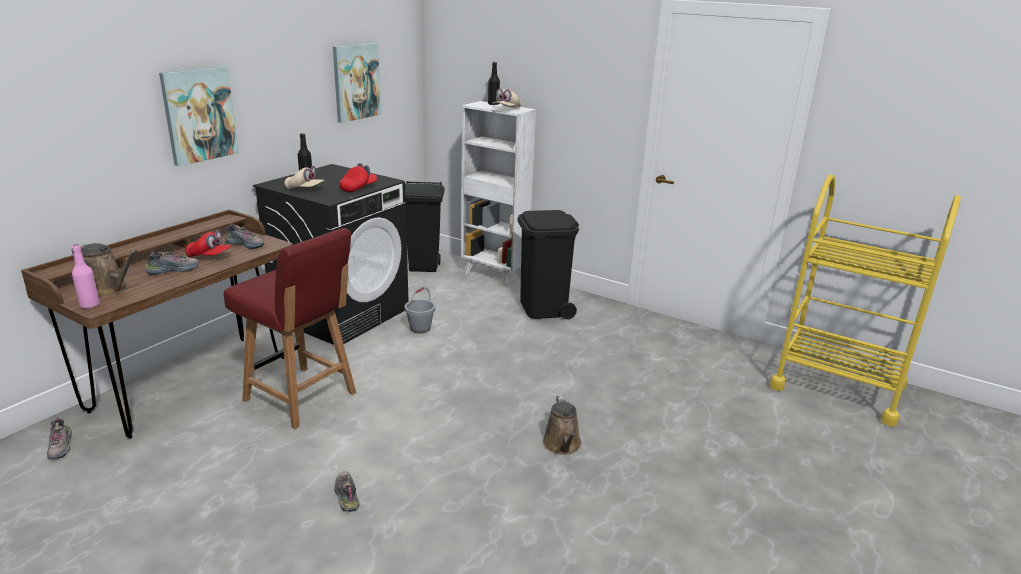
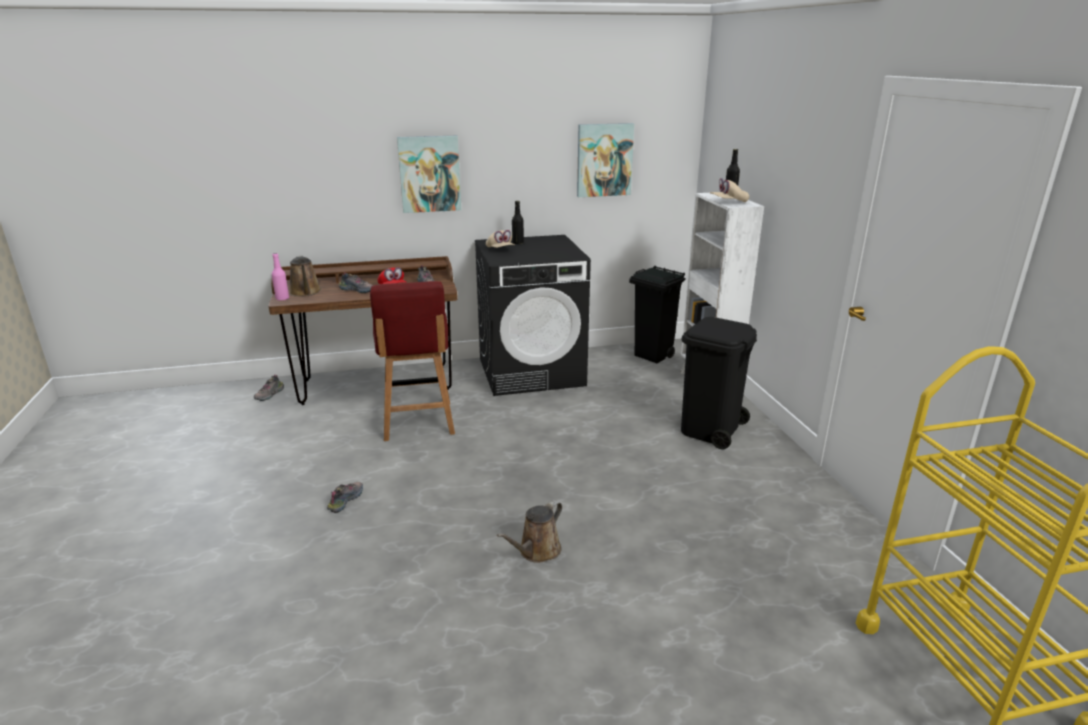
camera: 45 degrees right, 0 degrees up
red cap [339,163,377,192] -> none
grey bucket [405,287,435,333] -> none

